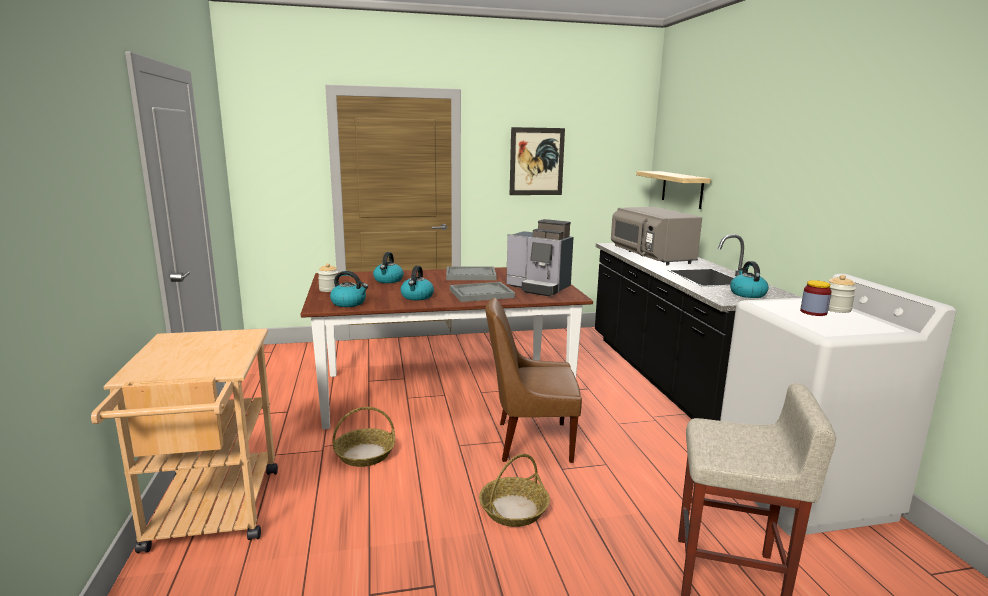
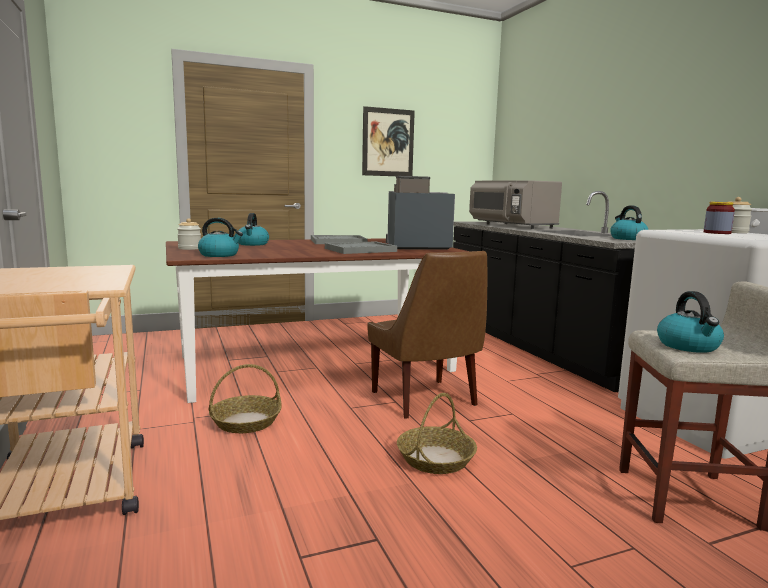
camera: 10 degrees left, 5 degrees down
kettle [400,266,434,300] -> kettle moved to [657,291,724,353]
brown chair [485,297,582,463] -> brown chair turned 105 degrees counterclockwise [367,251,487,419]
coffee machine [506,219,573,296] -> coffee machine turned 150 degrees clockwise [386,176,455,250]
shelf [636,171,711,209] -> none

